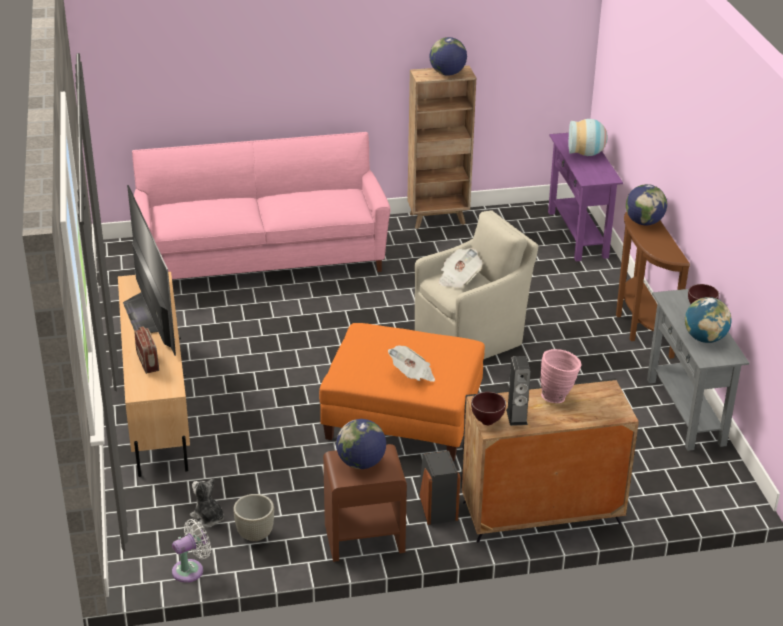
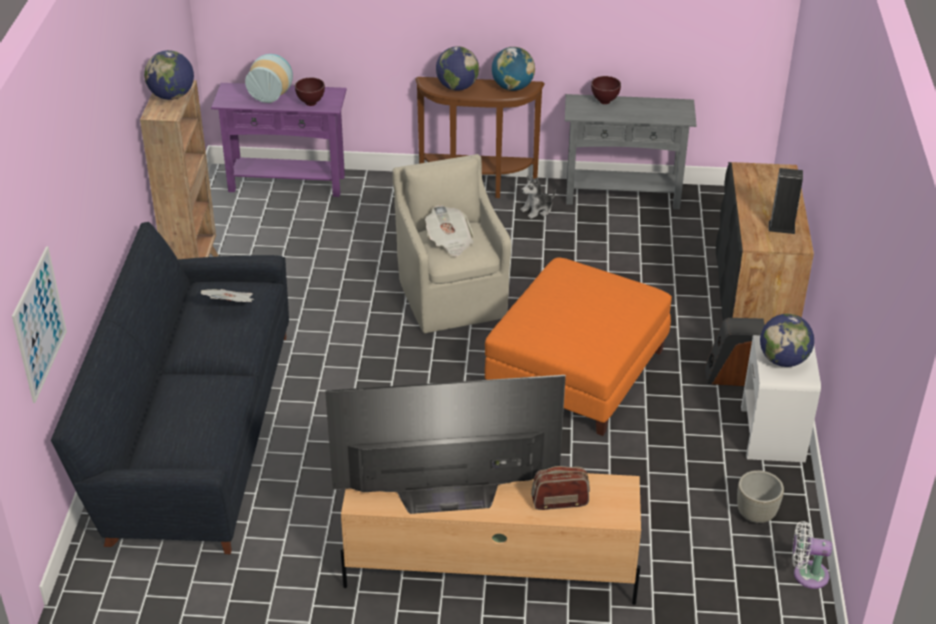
camera: 75 degrees left, 5 degrees up
pink sofa [132,132,390,279] -> black sofa [51,222,289,554]
white fan [172,519,211,583] -> white fan turned 60 degrees counterclockwise [792,521,832,589]
plush toy [190,478,224,528] -> plush toy moved to [520,175,556,219]
brown nightstand [323,444,407,562] -> white nightstand [741,335,821,462]
newspaper [388,346,435,382] -> newspaper moved to [201,289,254,302]
brown bowl [471,392,506,425] -> brown bowl moved to [295,78,325,106]
pink vase [540,349,582,403] -> none
globe [685,297,732,343] -> globe moved to [492,47,535,91]
none -> picture [12,247,67,403]

